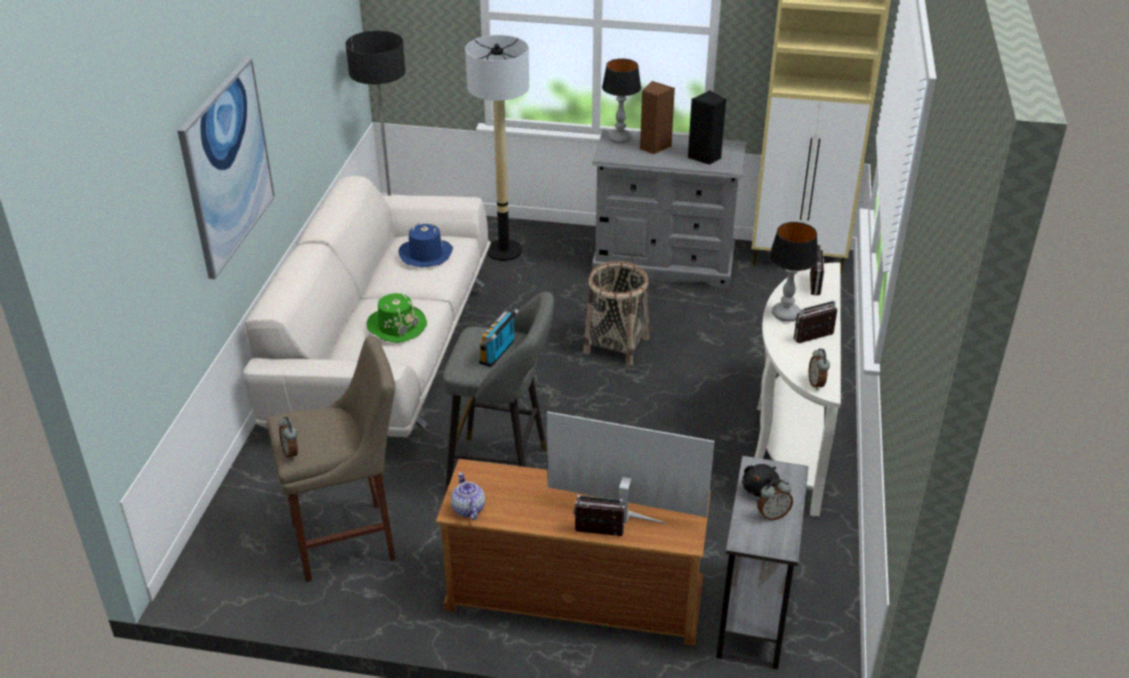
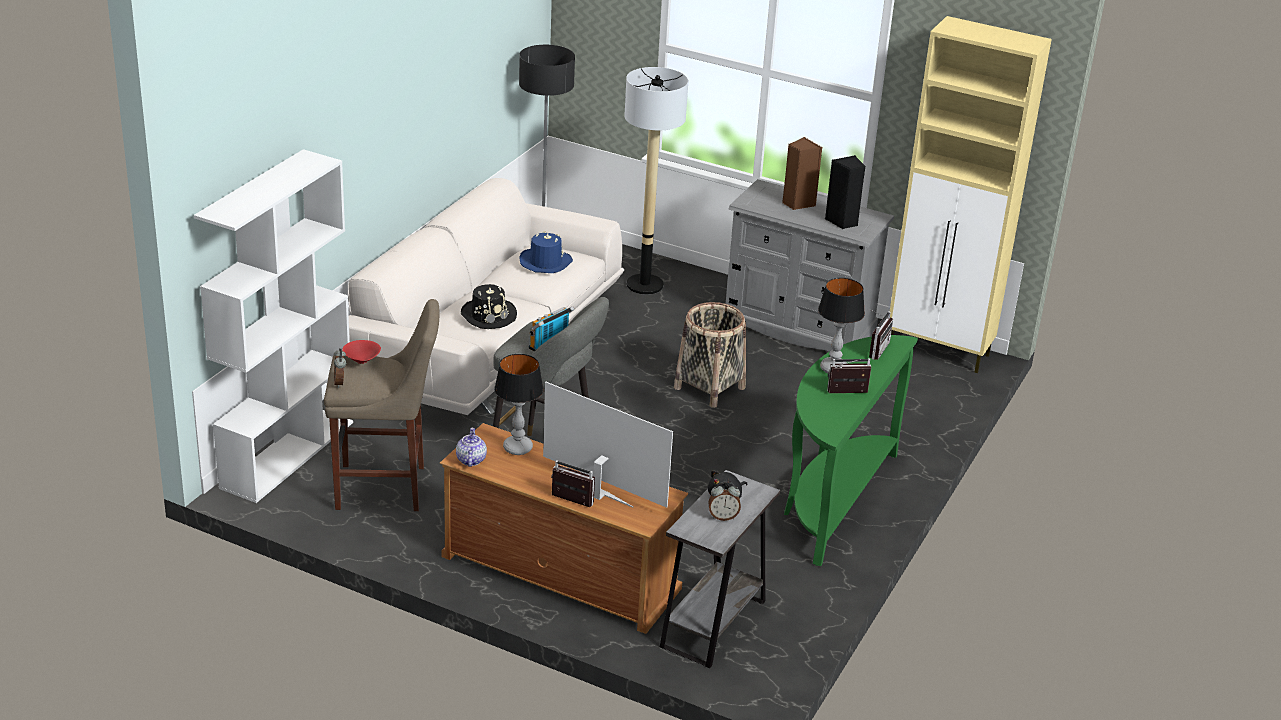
camera: 15 degrees right, 5 degrees down
picture [177,57,275,279] -> none
green hat [367,293,427,343] -> black hat [461,284,517,329]
table lamp [602,59,641,143] -> table lamp moved to [494,354,544,455]
white console table [754,262,841,517] -> green console table [784,335,918,566]
alarm clock [809,348,830,390] -> none
none -> white bookcase [194,149,353,503]
none -> red bowl [342,340,381,364]

